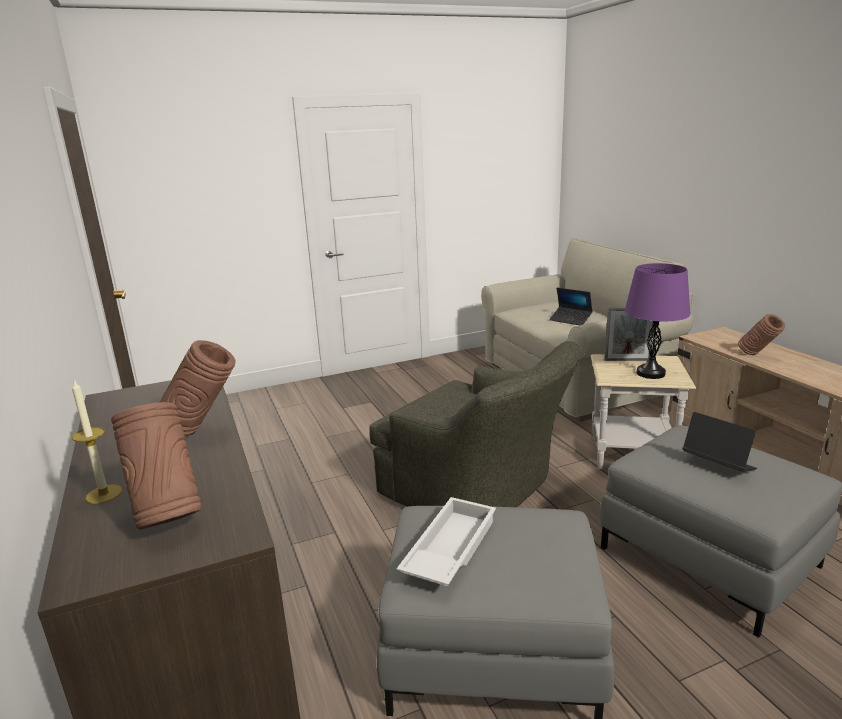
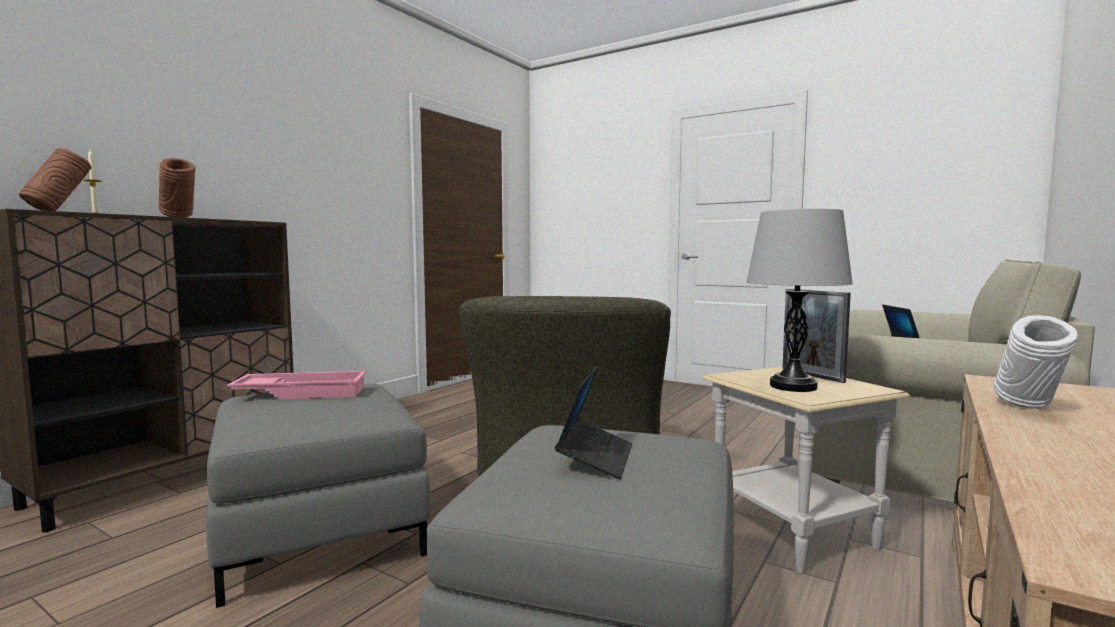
camera: 55 degrees right, 15 degrees down
white tray [397,497,496,586] -> pink tray [227,371,367,399]
purple table lamp [625,263,690,379] -> grey table lamp [746,209,853,392]
brown vase [738,314,785,355] -> white vase [994,315,1078,409]

